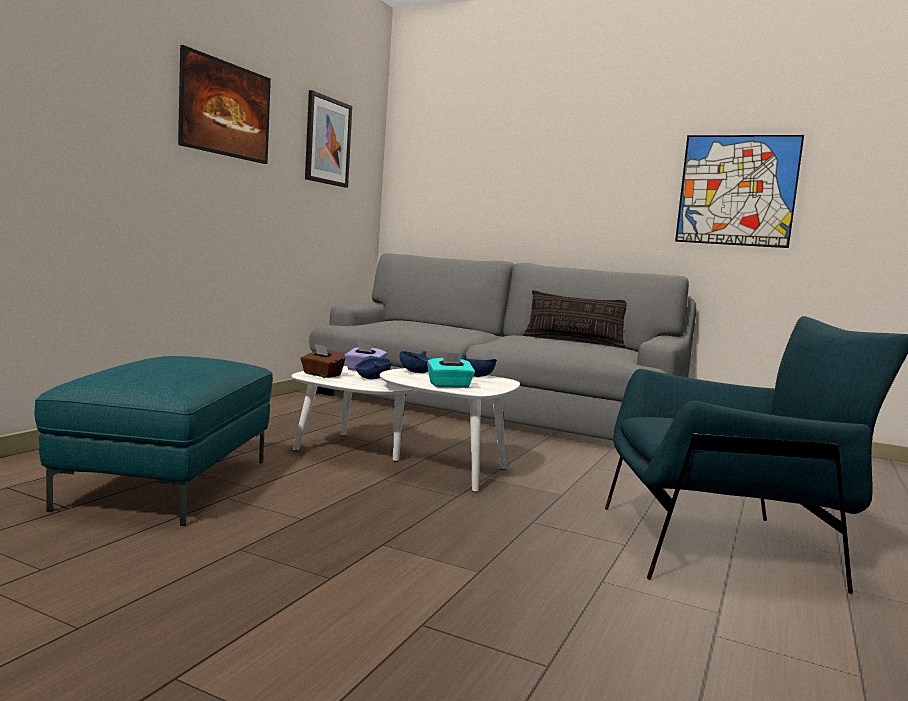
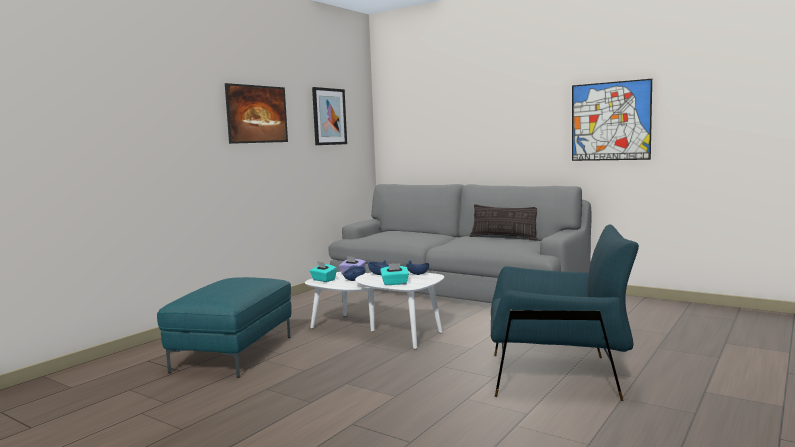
camera: 10 degrees right, 0 degrees up
brown tissue box [301,344,345,378] -> turquoise tissue box [310,262,337,282]

